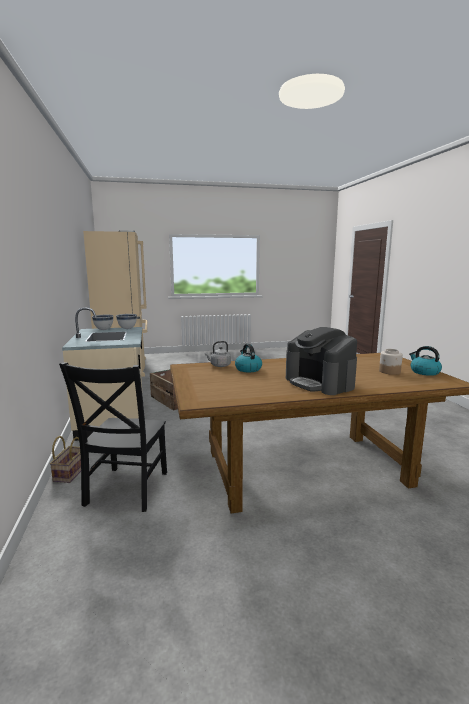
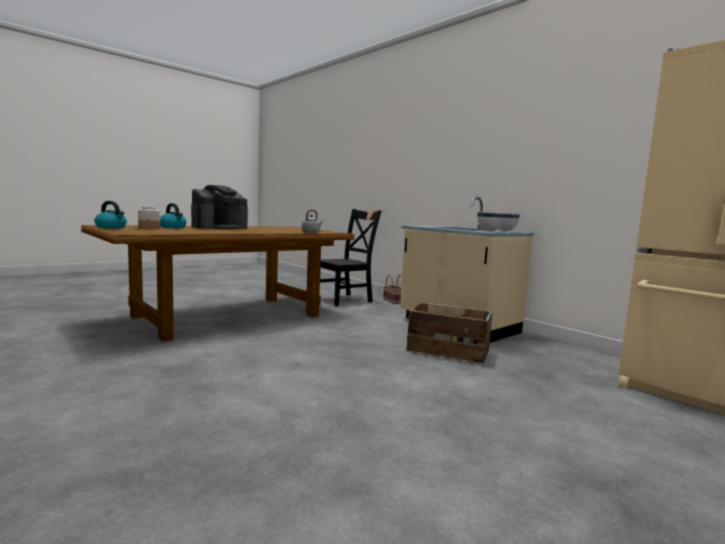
camera: 150 degrees right, 5 degrees down
black chair [59,362,167,512] -> black chair turned 75 degrees clockwise [320,209,382,306]
kettle [235,344,262,372] -> kettle moved to [160,203,187,229]
coffee machine [286,327,357,395] -> coffee machine turned 105 degrees clockwise [191,185,248,229]

